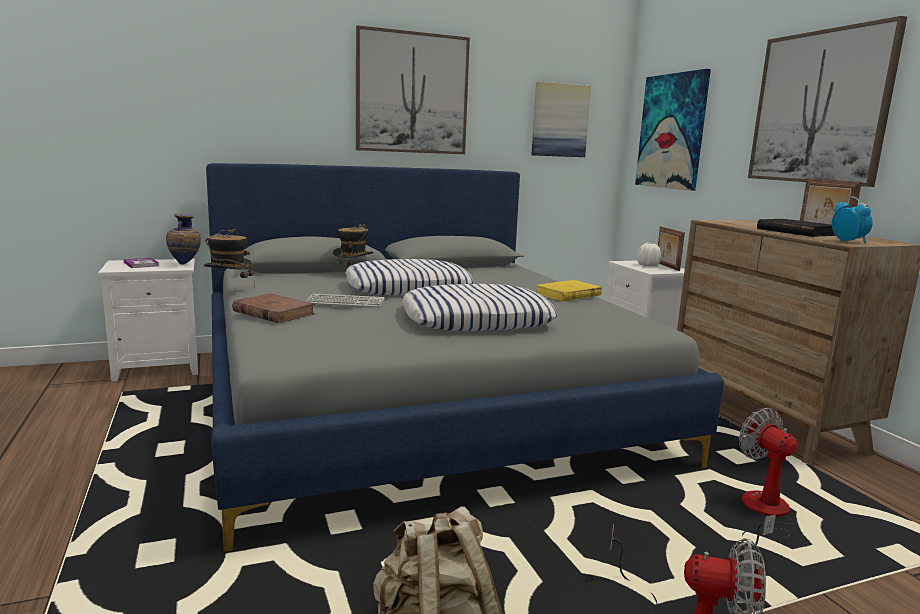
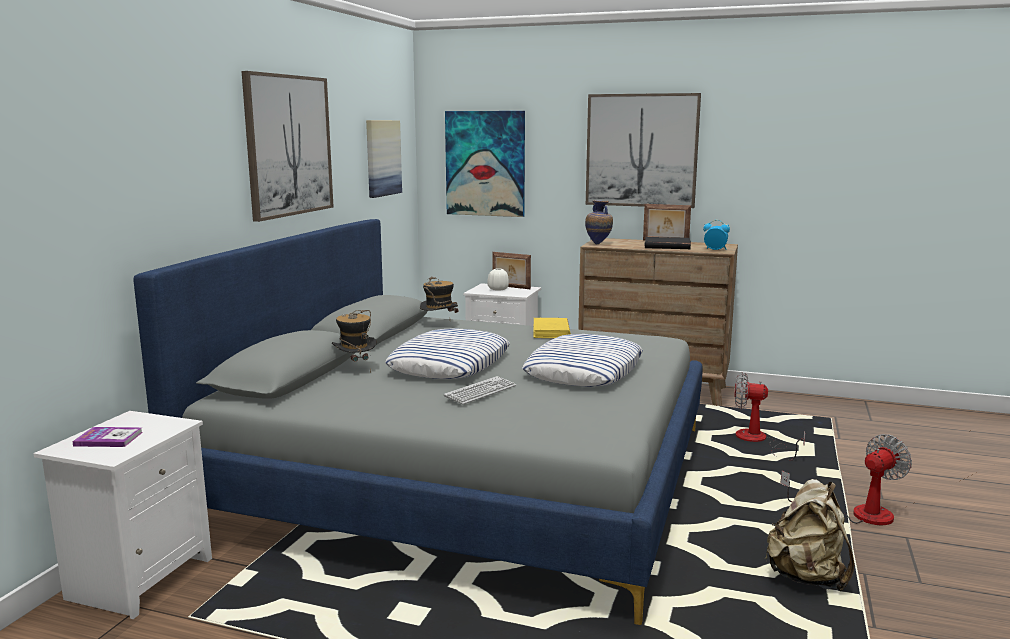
camera: 50 degrees left, 0 degrees up
vase [166,213,201,264] -> vase moved to [585,200,613,244]
hat [204,229,255,289] -> hat moved to [420,276,459,313]
brown book [232,293,315,323] -> none

